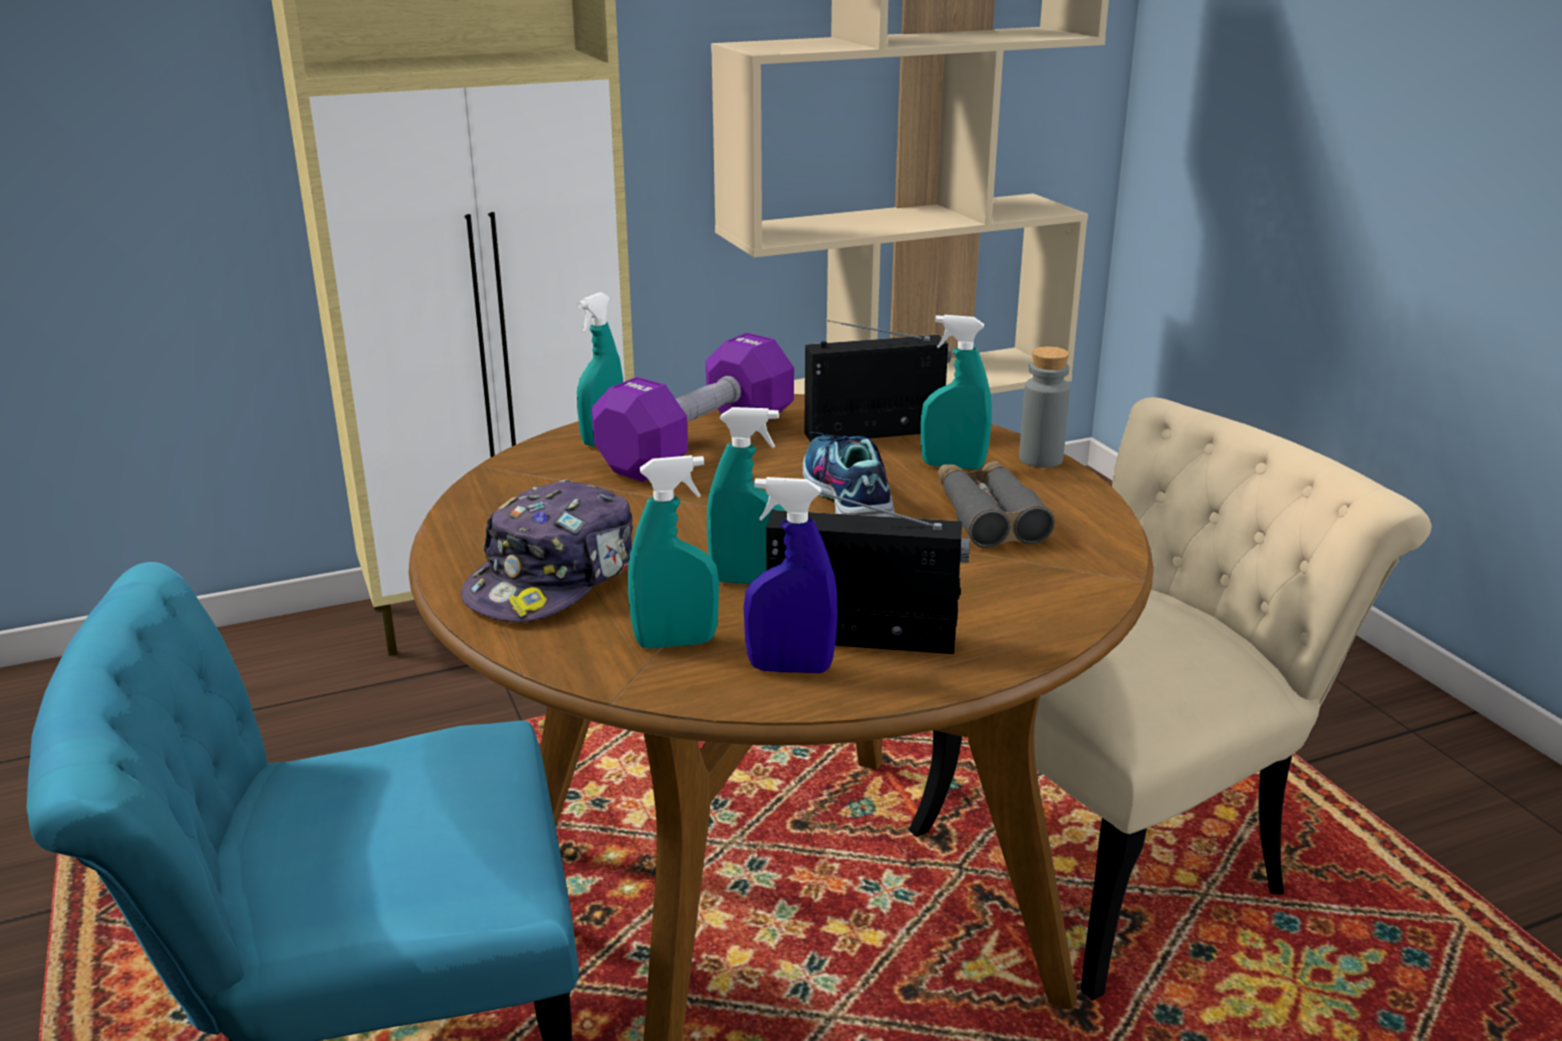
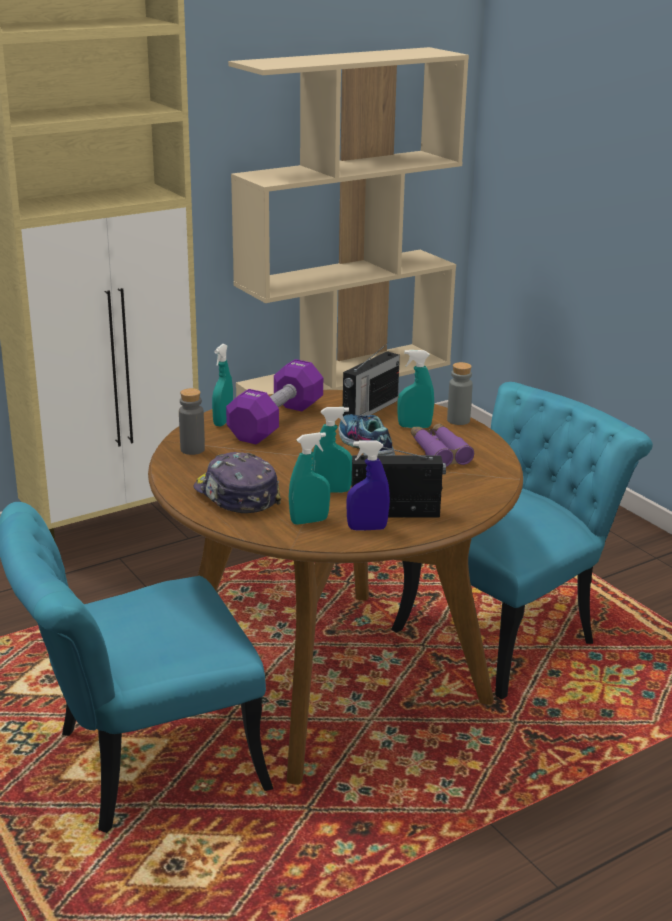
camera: 10 degrees left, 0 degrees up
cap [461,479,633,622] -> cap turned 120 degrees clockwise [193,452,281,513]
radio [804,320,951,442] -> radio turned 150 degrees clockwise [343,342,400,416]
beige chair [909,397,1432,1001] -> turquoise chair [392,382,653,700]
grey binoculars [938,461,1055,548] -> purple binoculars [411,423,474,467]
none -> grey bottle [179,388,205,455]

